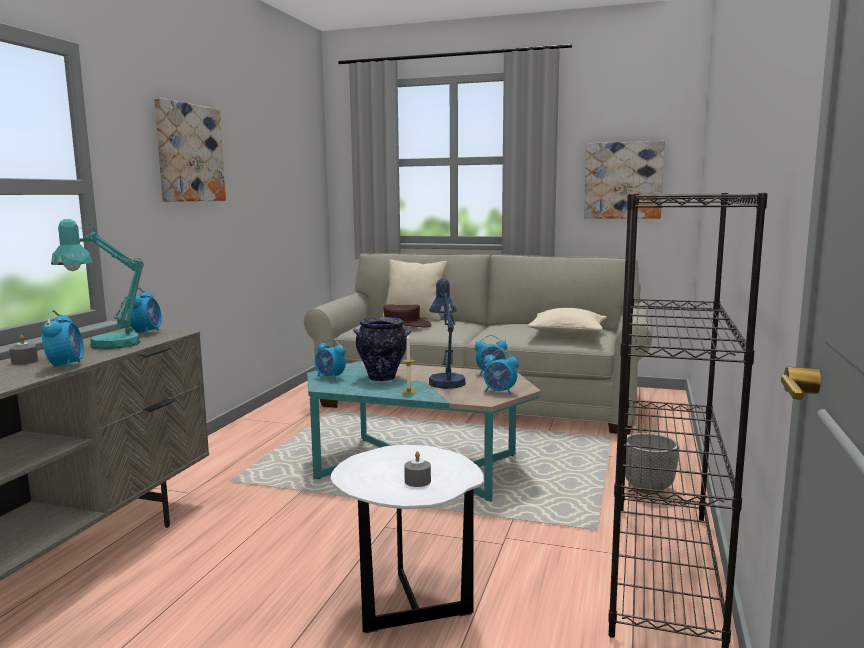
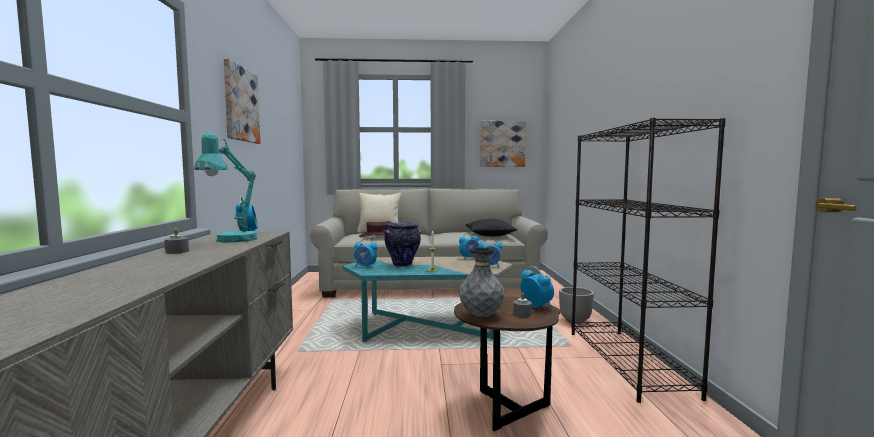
camera: 20 degrees left, 5 degrees down
alarm clock [42,310,84,370] -> alarm clock moved to [521,266,554,310]
white side table [330,445,483,633] -> brown side table [454,296,561,431]
blue table lamp [429,278,466,389] -> none
beige pillow [527,308,607,337] -> black pillow [466,219,517,236]
none -> grey vase [459,248,504,317]

